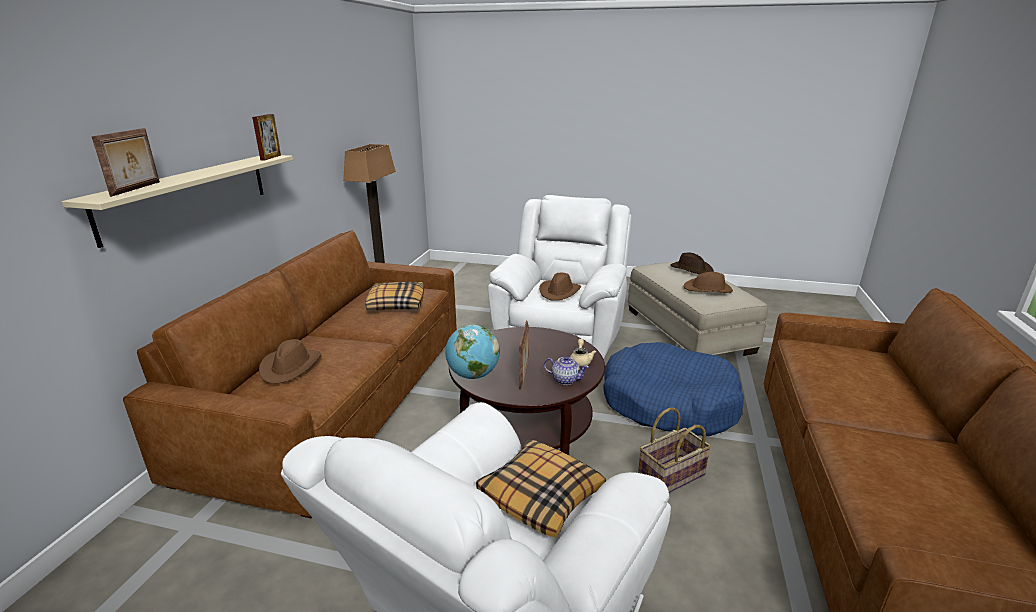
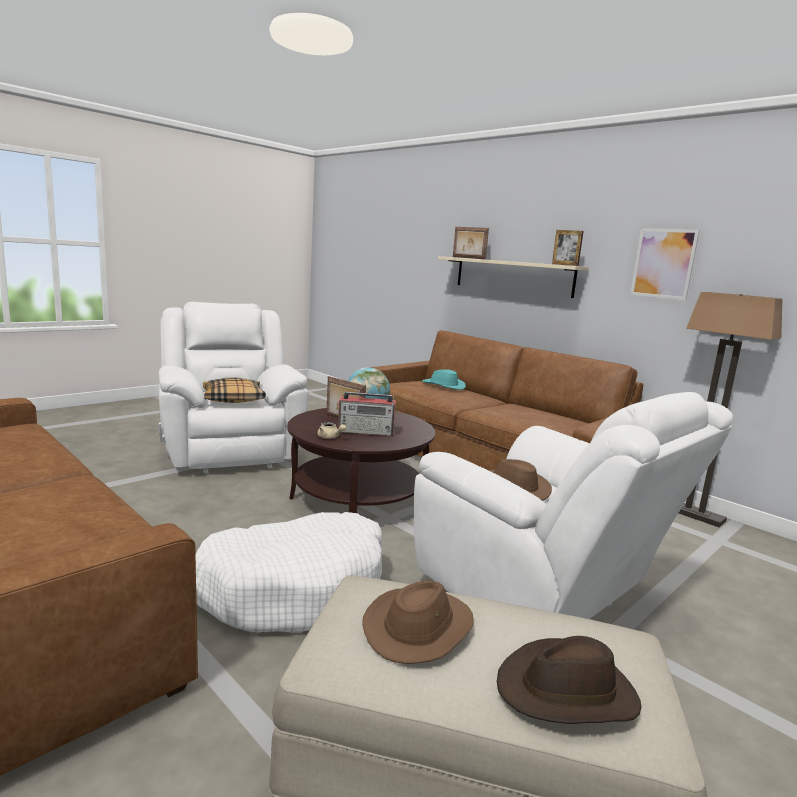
camera: 120 degrees right, 10 degrees down
brown hat [259,339,321,384] -> turquoise hat [422,369,466,390]
pillow [366,282,424,310] -> none
teapot [544,356,589,385] -> none
blue dog bed [603,342,744,436] -> white dog bed [196,512,382,633]
basket [638,408,711,493] -> none
none -> radio [338,392,396,436]
none -> picture [630,228,700,300]

